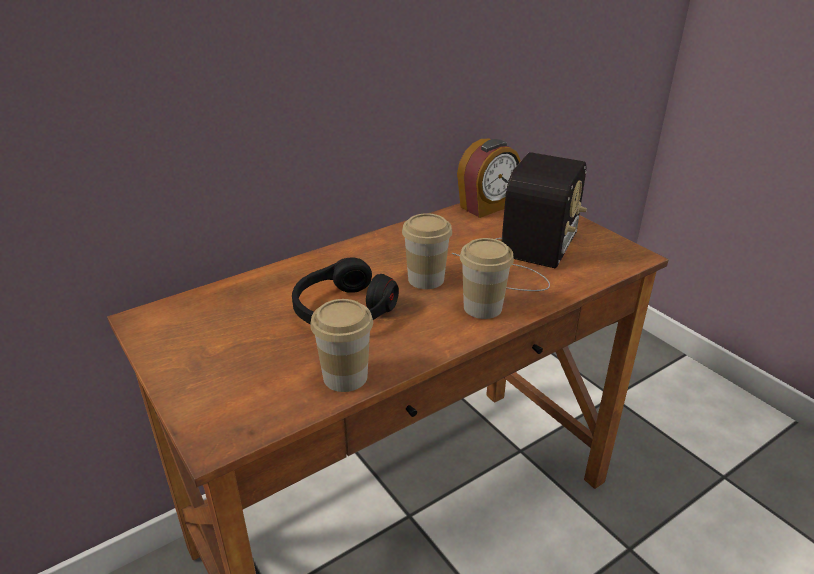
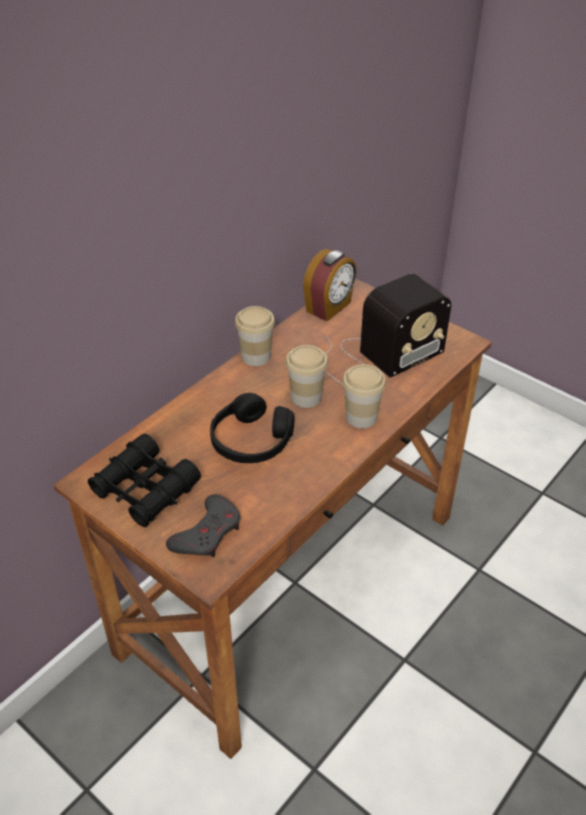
camera: 15 degrees left, 10 degrees up
cup [310,299,373,392] -> cup moved to [235,306,275,366]
radio [452,152,587,291] -> radio turned 45 degrees clockwise [325,274,451,385]
none -> black binoculars [88,434,201,527]
none -> grey game controller [166,494,240,557]

